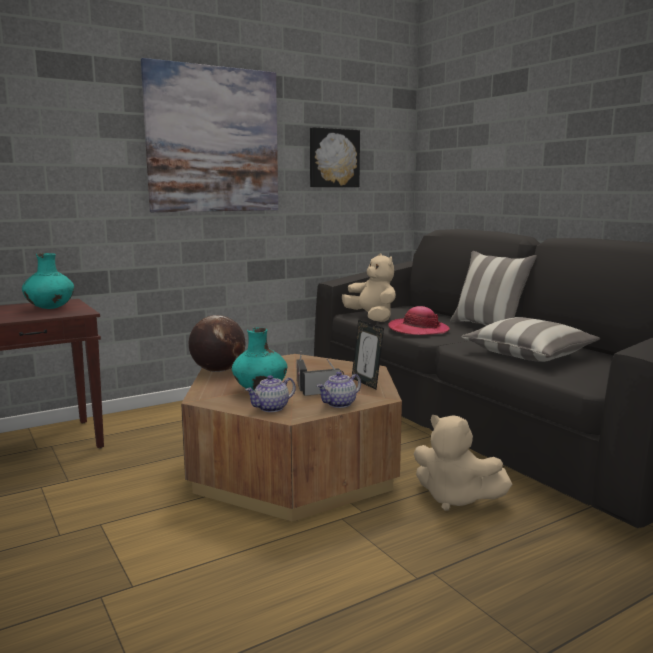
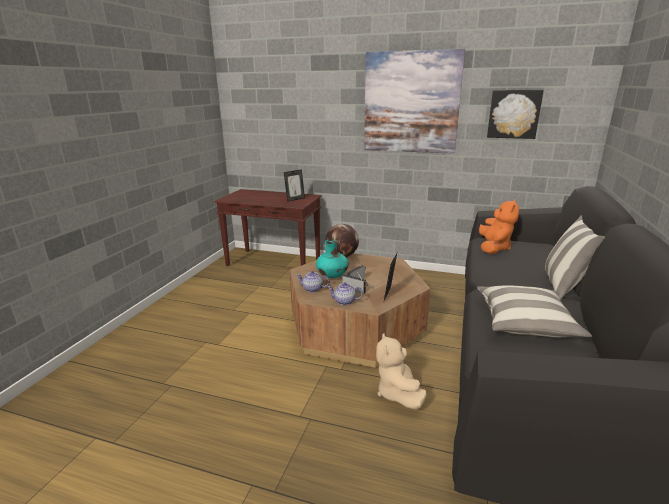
camera: 50 degrees right, 10 degrees up
turquoise vase [22,253,74,309] -> picture frame [284,169,305,202]
beige plush toy [342,253,396,322] -> orange plush toy [479,199,519,254]
hat [388,306,450,335] -> none

